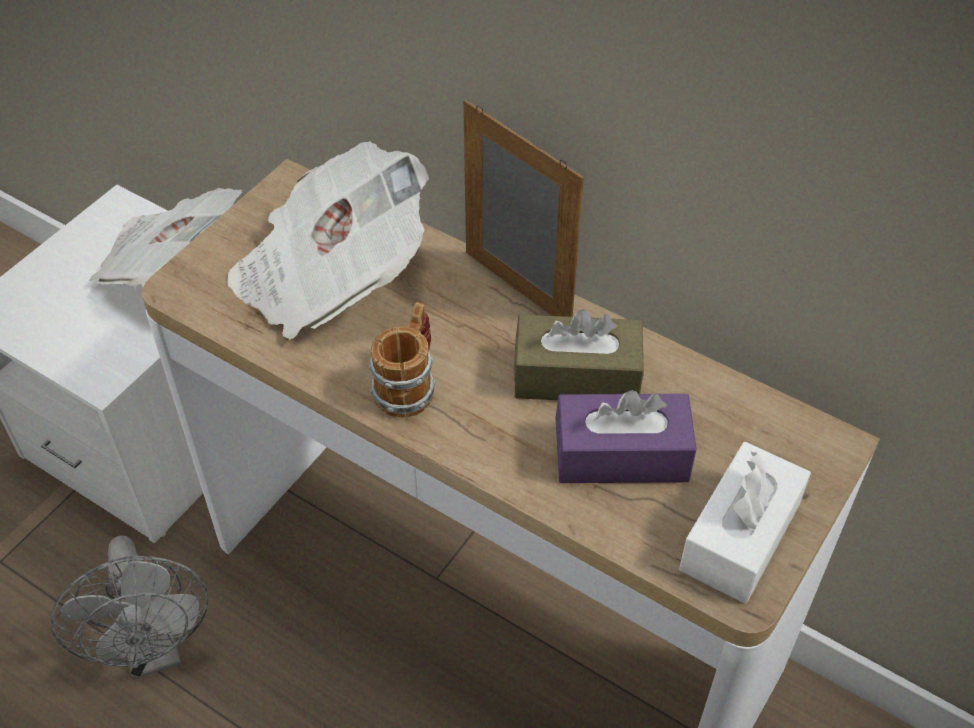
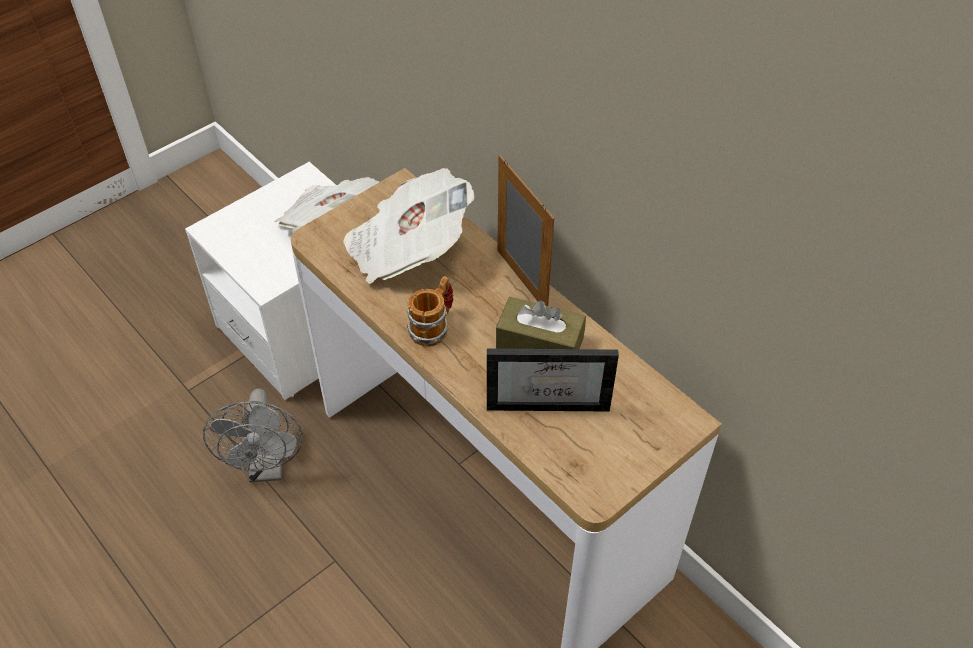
camera: 15 degrees right, 0 degrees up
purple tissue box [556,390,697,483] -> picture frame [487,349,619,411]
white tissue box [679,442,811,604] -> none

